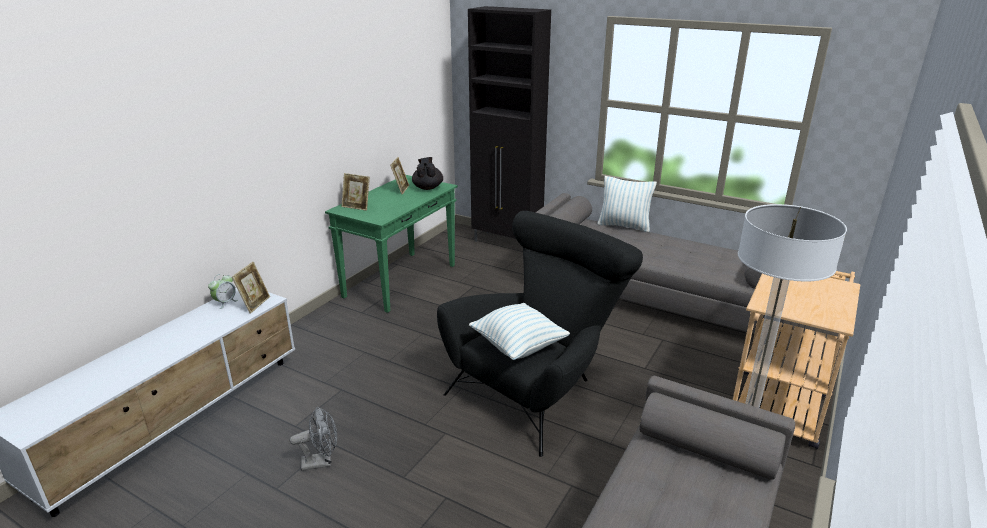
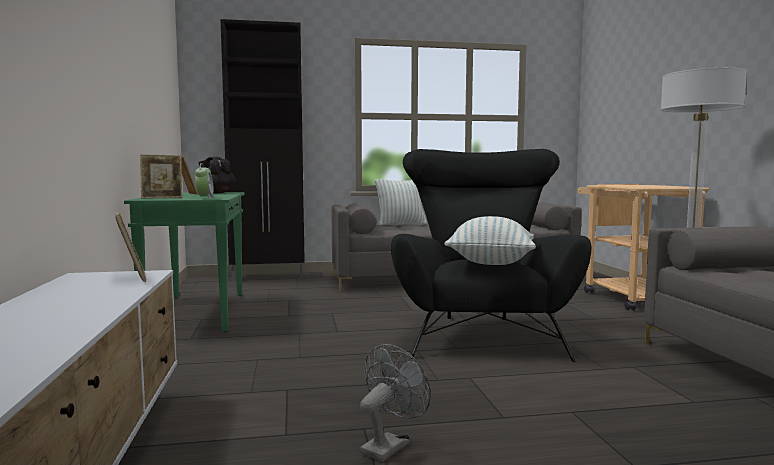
camera: 40 degrees left, 20 degrees down
alarm clock [208,274,238,309] -> alarm clock moved to [195,163,214,199]

